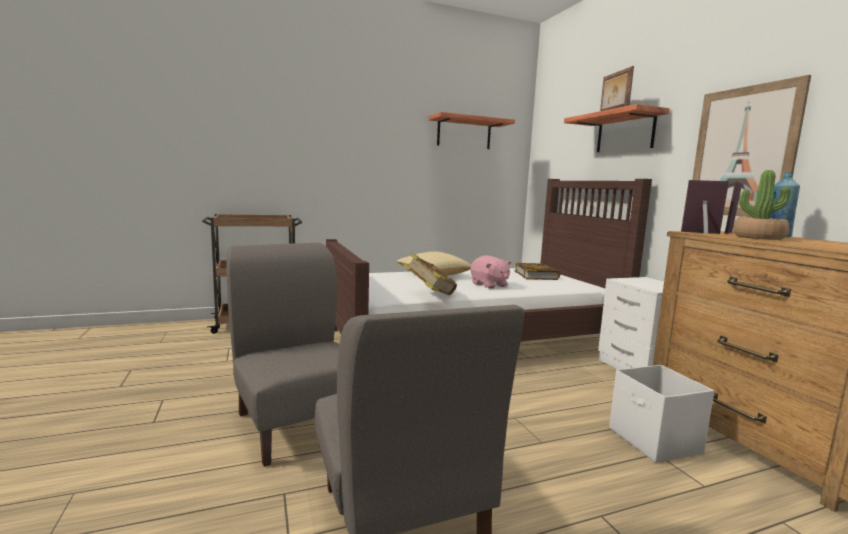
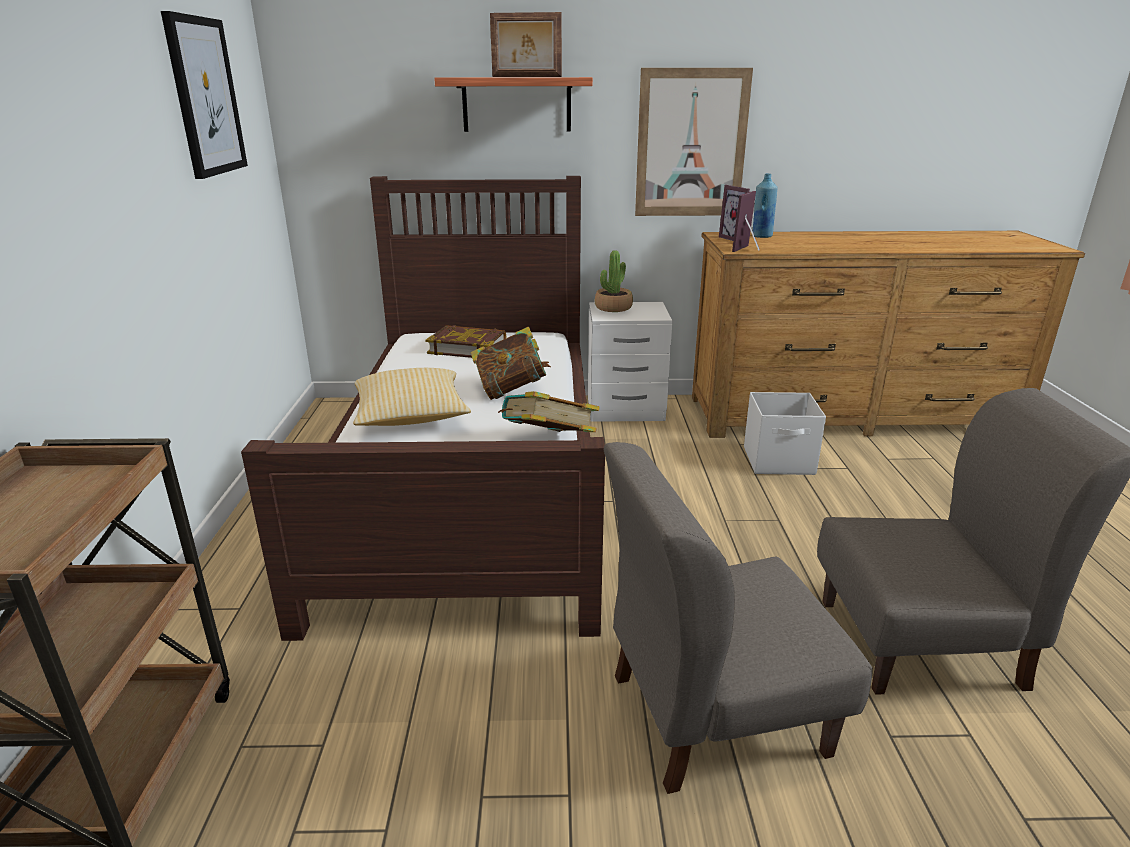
camera: 70 degrees left, 15 degrees up
shelf [429,112,515,149] -> picture [161,11,248,179]
pink plush toy [470,255,511,289] -> book [470,327,551,400]
potted plant [733,170,790,240] -> potted plant moved to [595,250,633,312]

